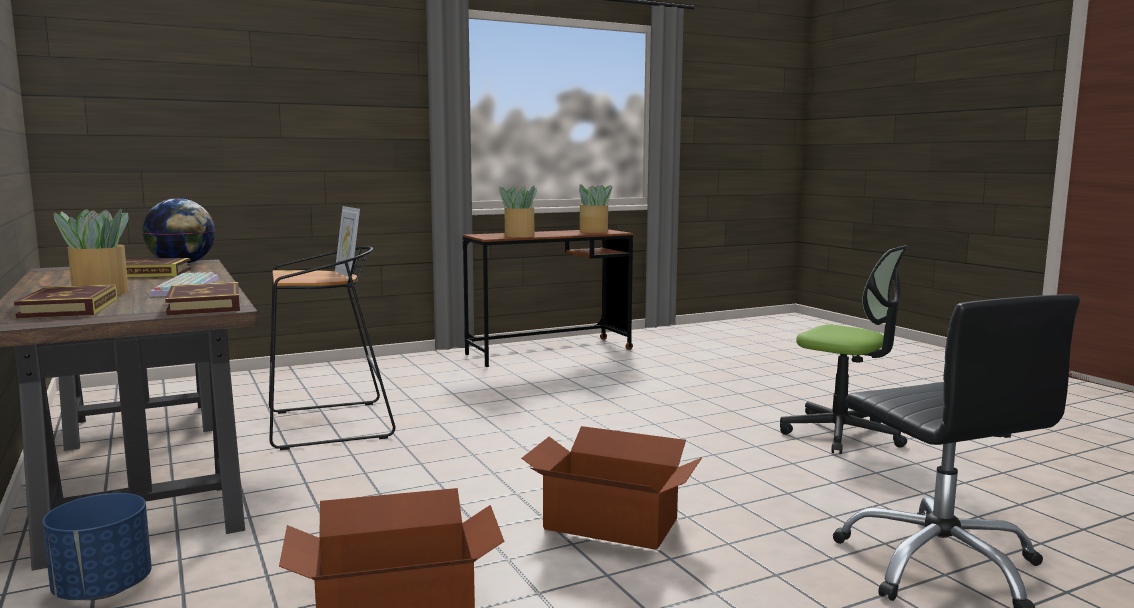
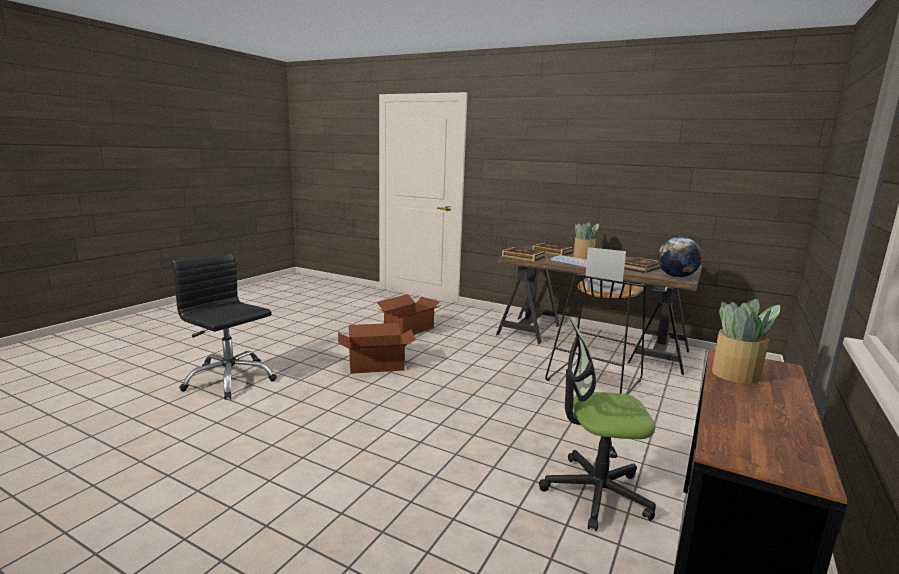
camera: 145 degrees right, 5 degrees up
blue planter [42,493,152,600] -> none
potted plant [579,184,613,233] -> none
office chair [780,245,908,454] -> office chair moved to [539,317,656,531]

